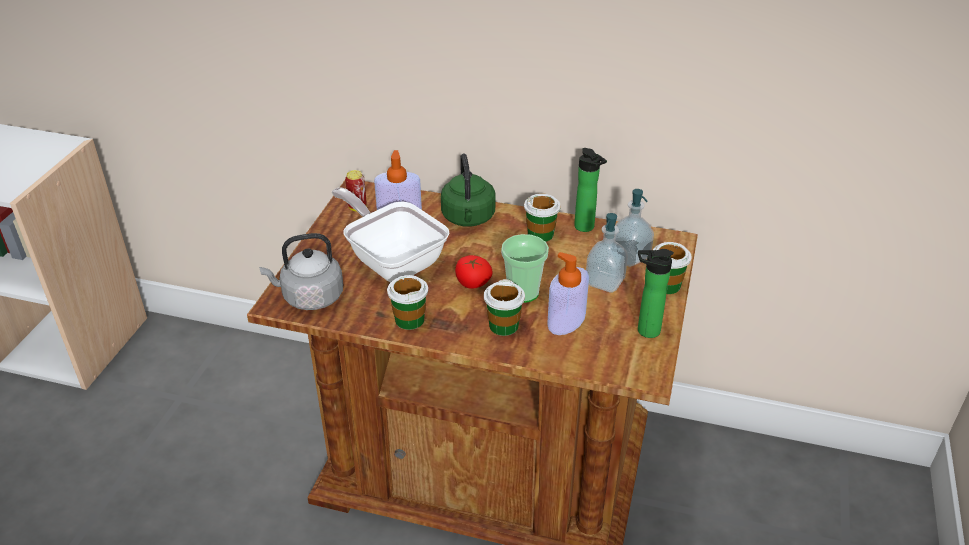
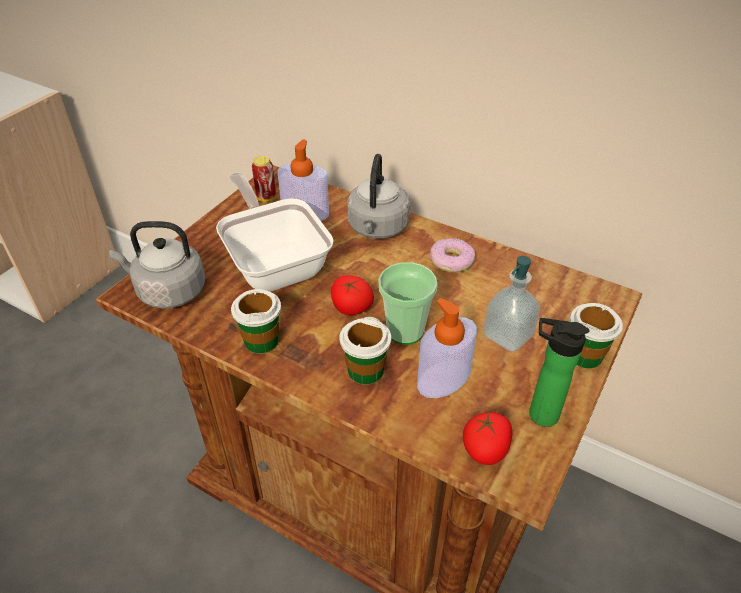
camera: 15 degrees right, 5 degrees up
green kettle [441,153,496,227] -> grey kettle [348,154,410,239]
cup [524,194,561,242] -> donut [430,238,475,272]
bottle [574,148,607,232] -> none
soap dispenser [615,189,654,267] -> none
none -> tomato [463,411,512,465]

